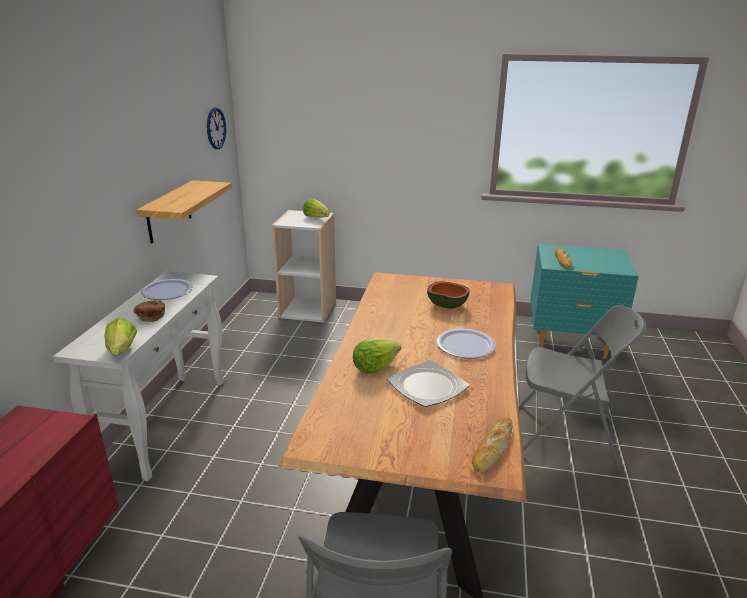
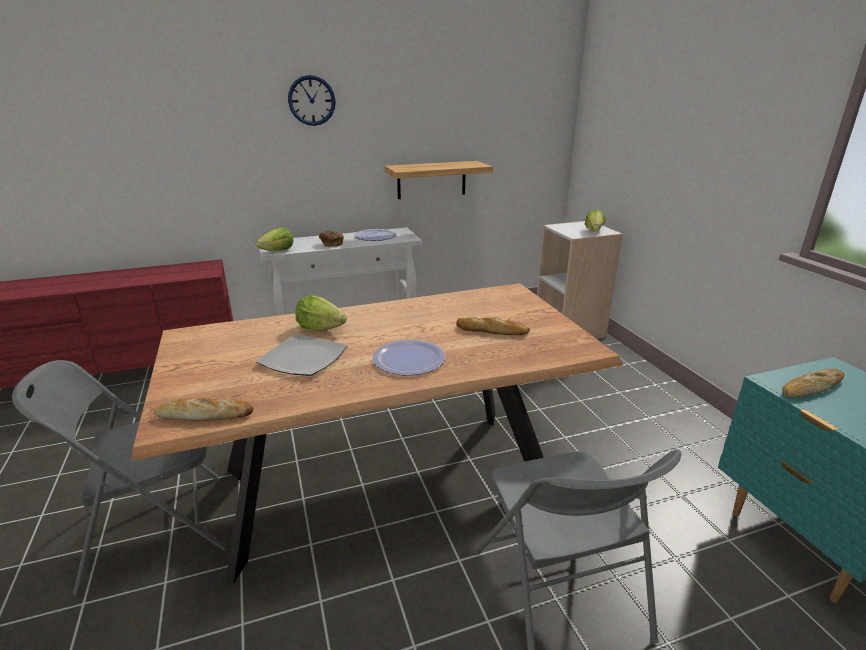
camera: 60 degrees right, 0 degrees up
wall clock [207,107,226,149] -> wall clock moved to [288,75,336,126]
bowl [427,281,470,309] -> bread [456,316,530,335]

